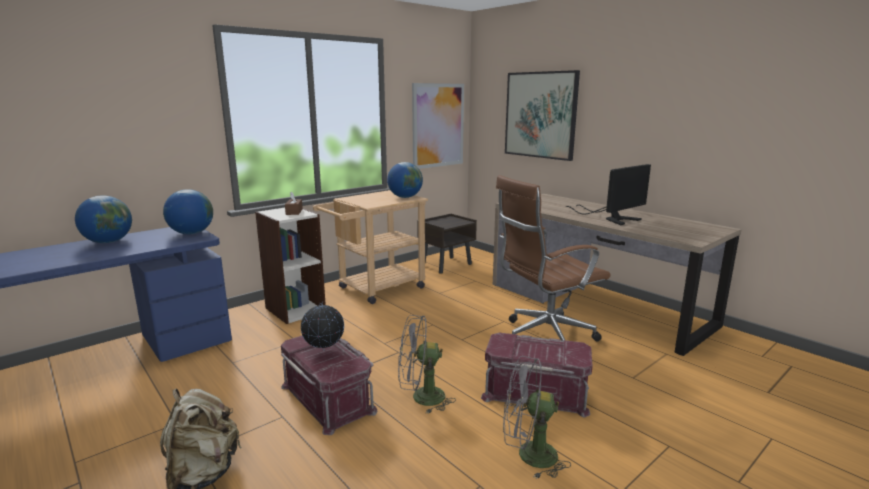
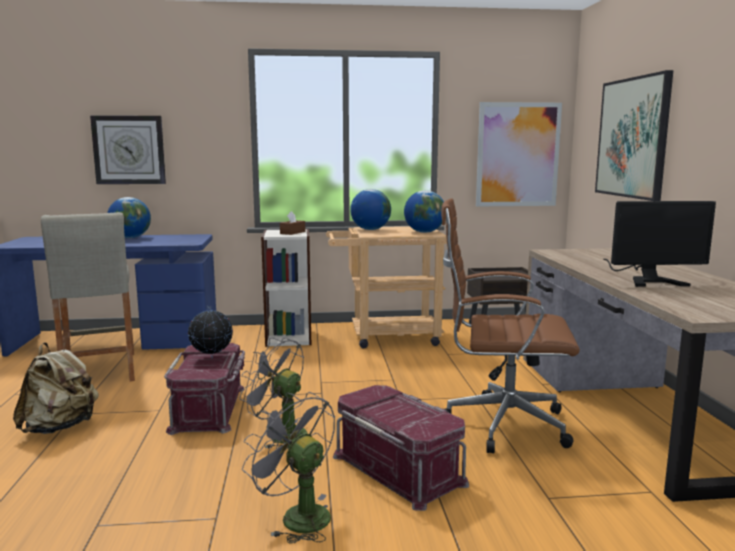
camera: 35 degrees right, 5 degrees down
globe [163,189,213,235] -> globe moved to [350,189,391,230]
none -> beige stool [41,212,135,381]
none -> wall clock [90,115,166,184]

